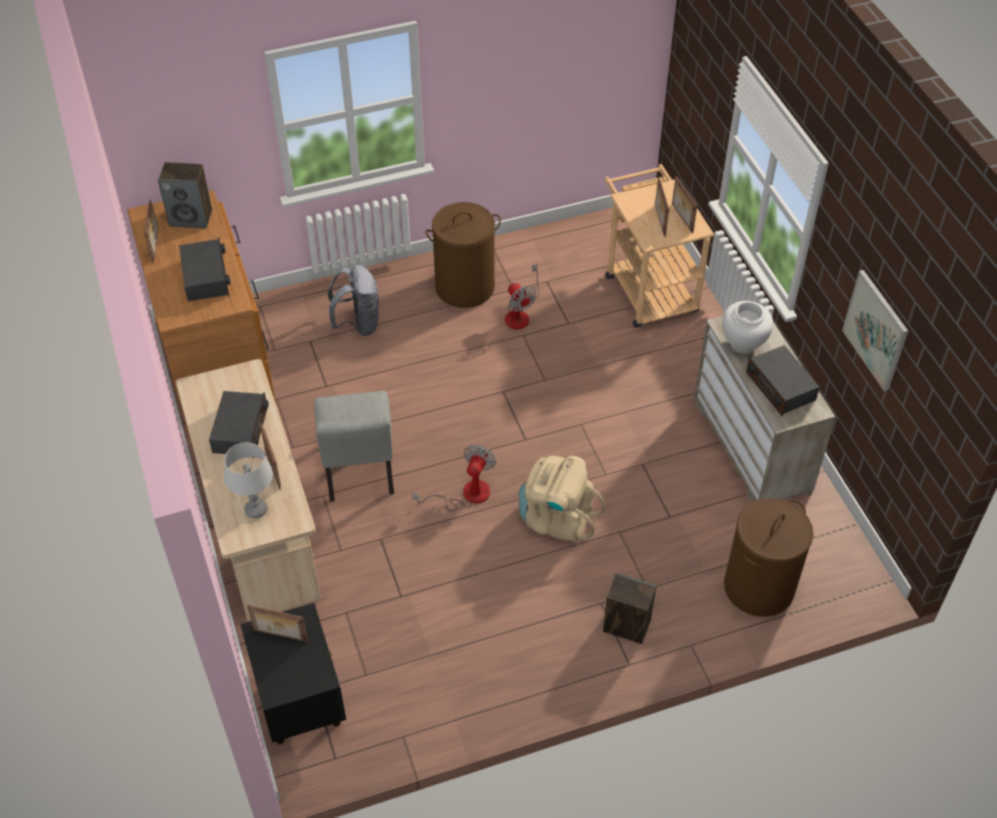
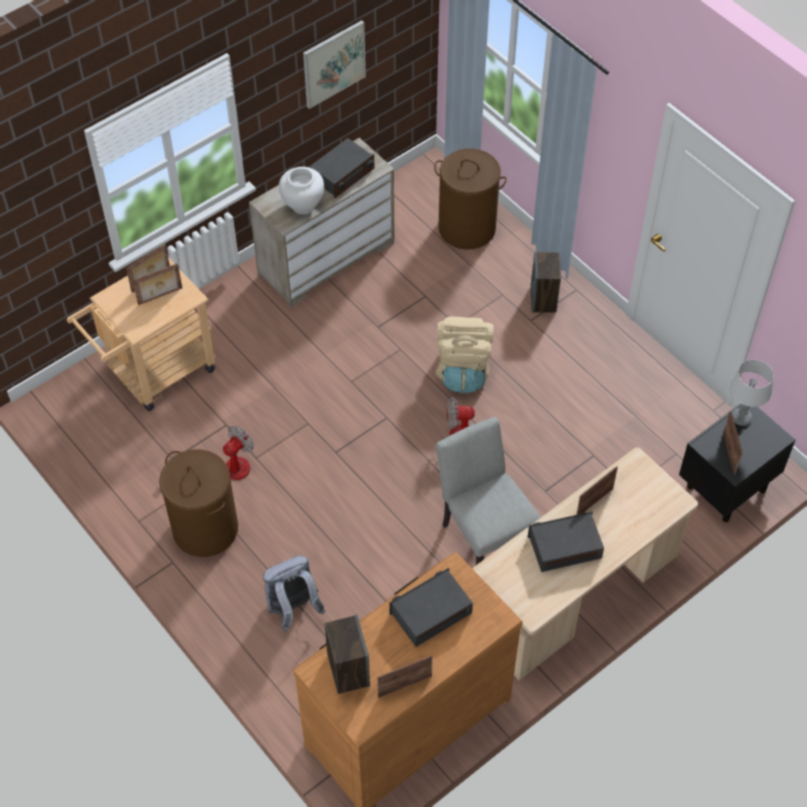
camera: 110 degrees left, 5 degrees up
grey table lamp [224,442,273,519] -> grey table lamp moved to [729,360,773,426]
grey chair [314,391,394,501] -> grey chair turned 90 degrees counterclockwise [435,417,541,565]

